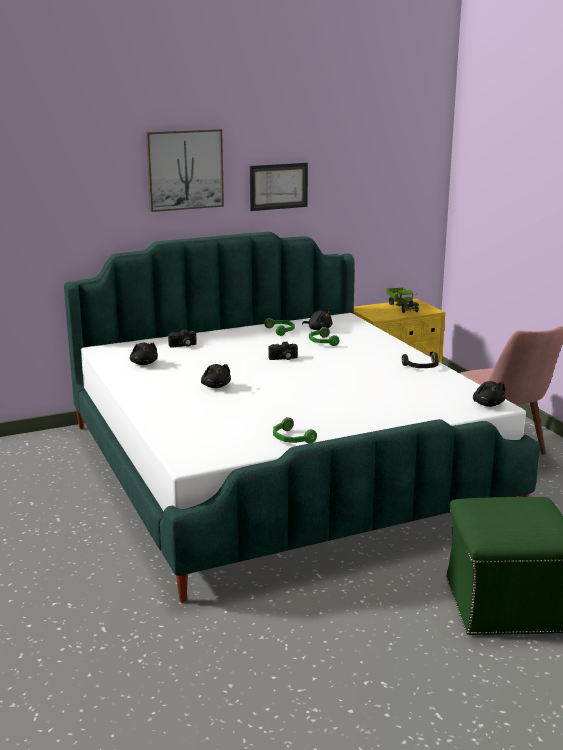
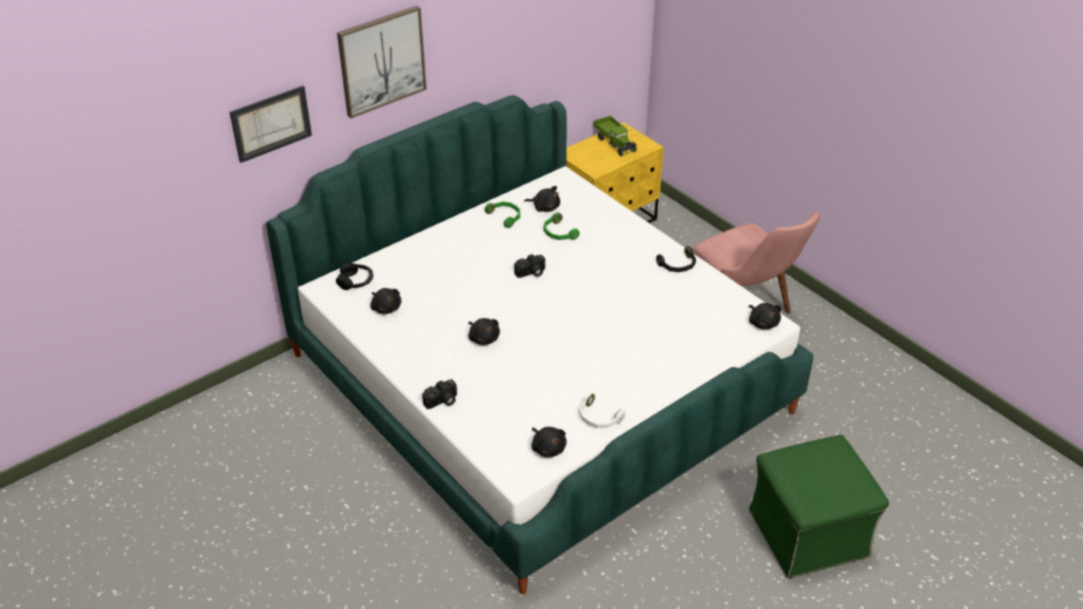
camera: 15 degrees left, 20 degrees up
camera [168,329,197,348] -> camera moved to [422,379,457,409]
picture [250,163,308,211] -> picture moved to [230,86,312,163]
green headphones [273,417,317,443] -> white headphones [579,393,625,428]
none -> black headphones [336,262,373,290]
none -> black plush toy [531,427,567,458]

